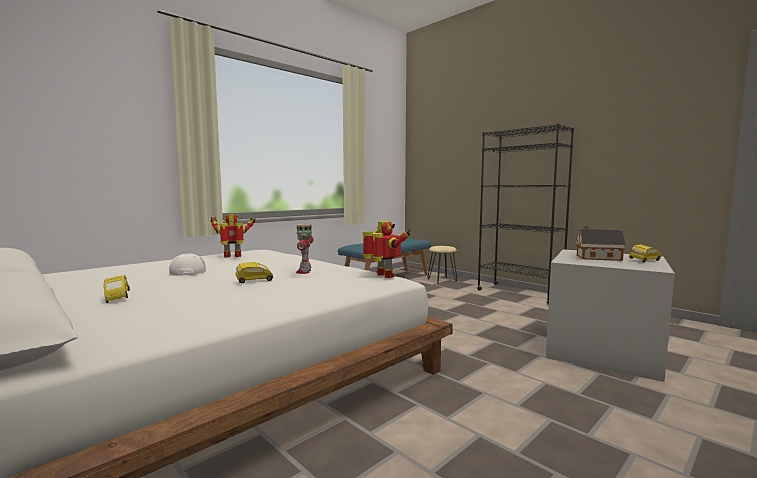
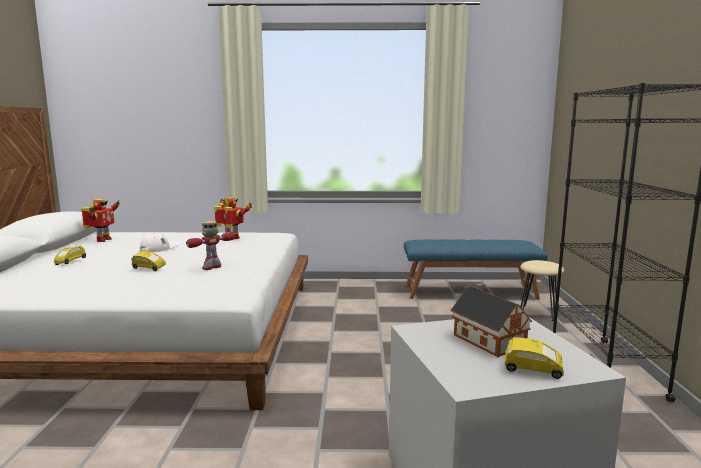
camera: 45 degrees right, 5 degrees up
toy robot [363,221,410,278] -> toy robot moved to [81,199,120,242]

